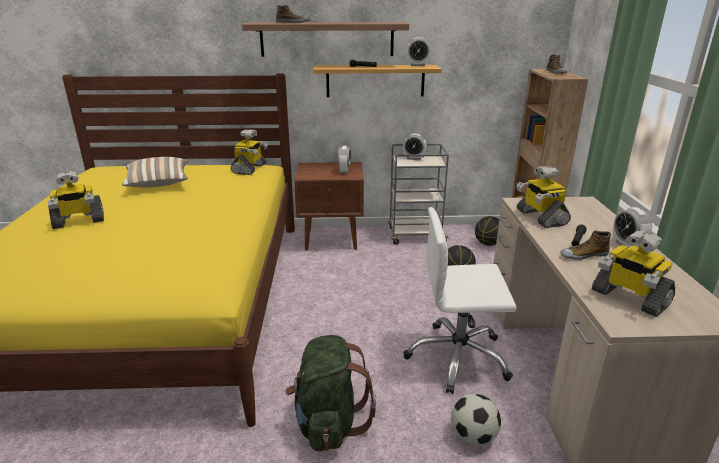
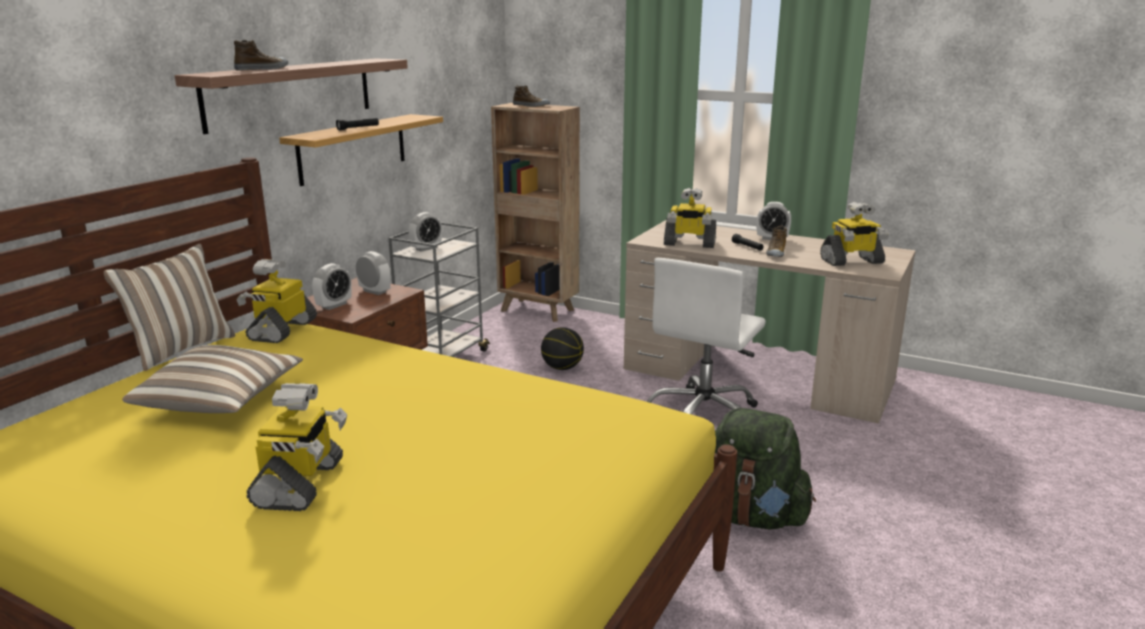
camera: 60 degrees left, 5 degrees down
toy robot [231,129,268,175] -> toy robot turned 120 degrees counterclockwise [236,259,317,343]
alarm clock [406,37,431,66] -> alarm clock moved to [312,263,352,310]
football [451,394,501,446] -> none
basketball [475,216,499,246] -> none
none -> pillow [104,244,235,371]

